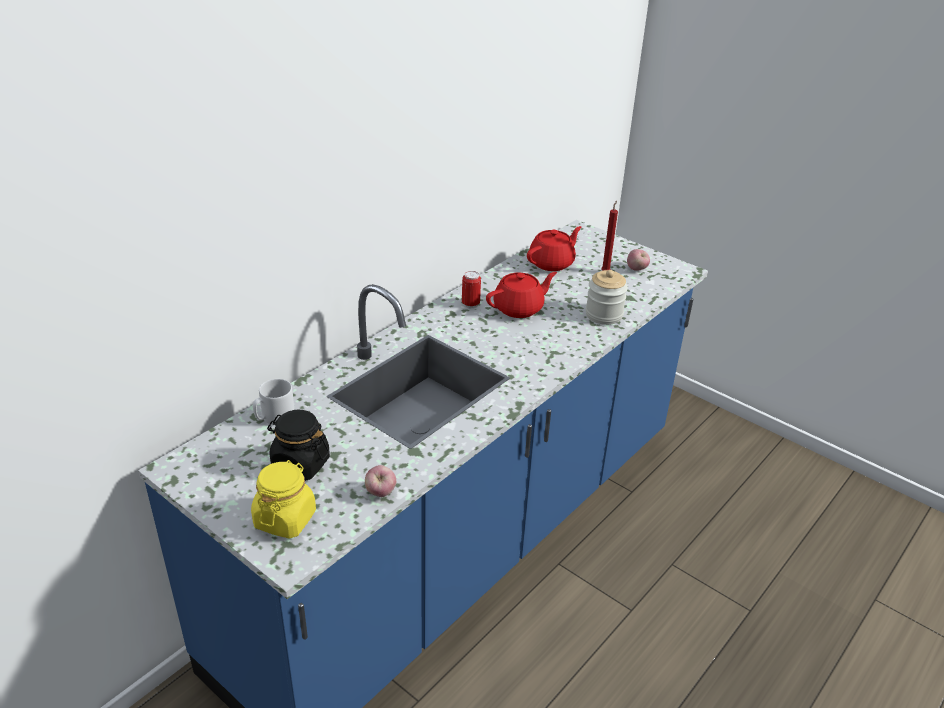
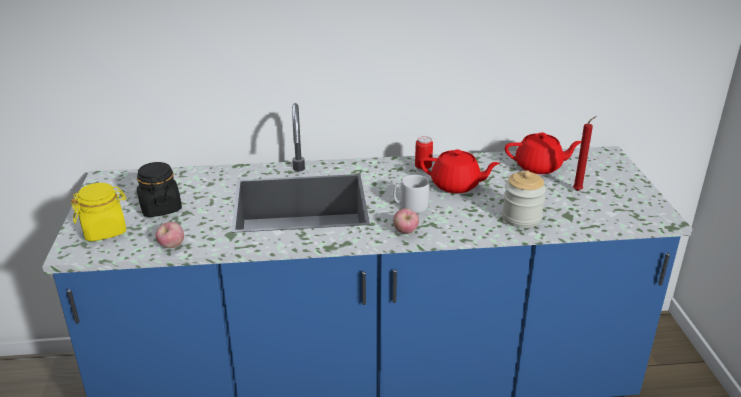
camera: 45 degrees right, 5 degrees down
grey mug [253,379,295,425] -> grey mug moved to [393,175,429,213]
apple [627,249,650,271] -> apple moved to [393,208,419,234]

